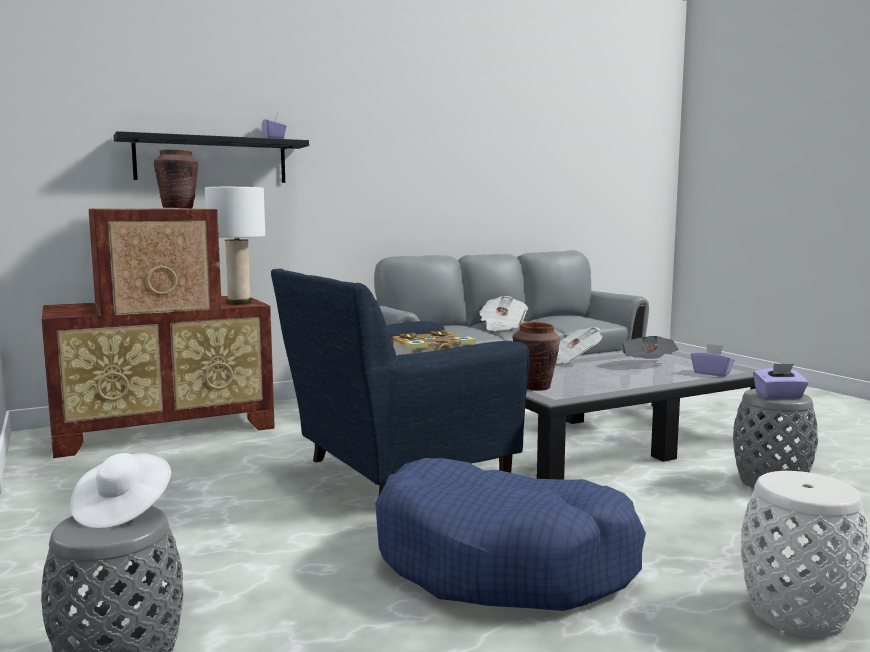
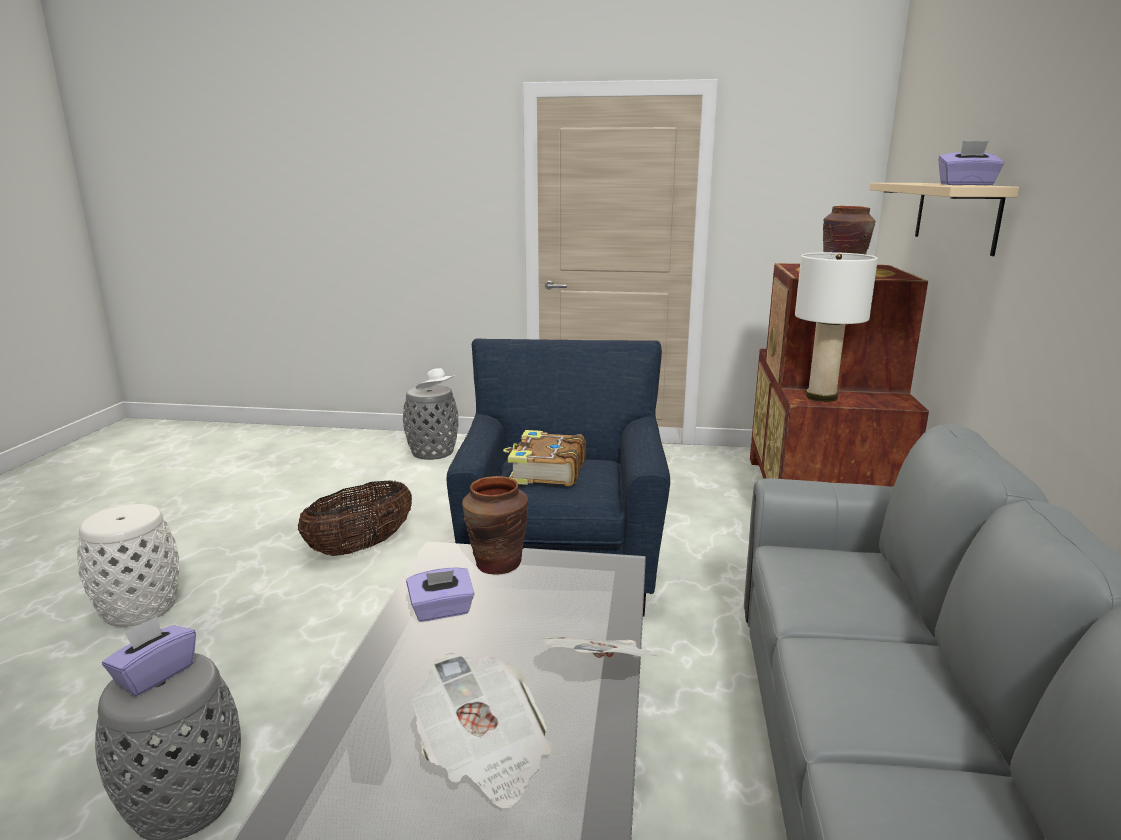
camera: 125 degrees right, 10 degrees up
black shelf [113,131,309,183] -> beige shelf [869,183,1019,256]
blue dog bed [375,458,646,611] -> basket [298,480,412,556]
newspaper [479,296,528,331] -> none
purple tissue box [691,344,735,377] -> purple tissue box moved to [406,567,474,622]

